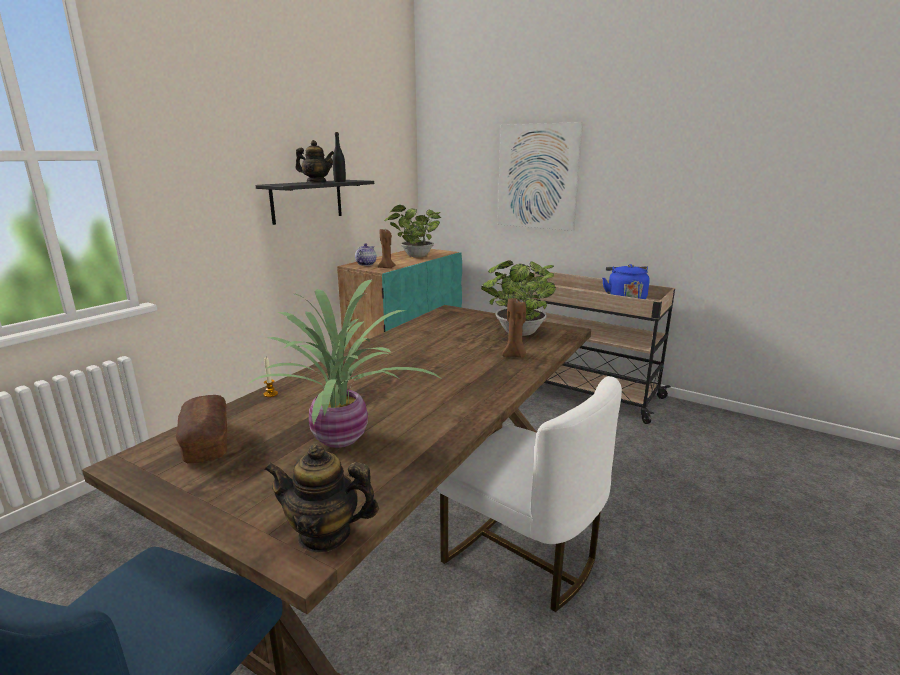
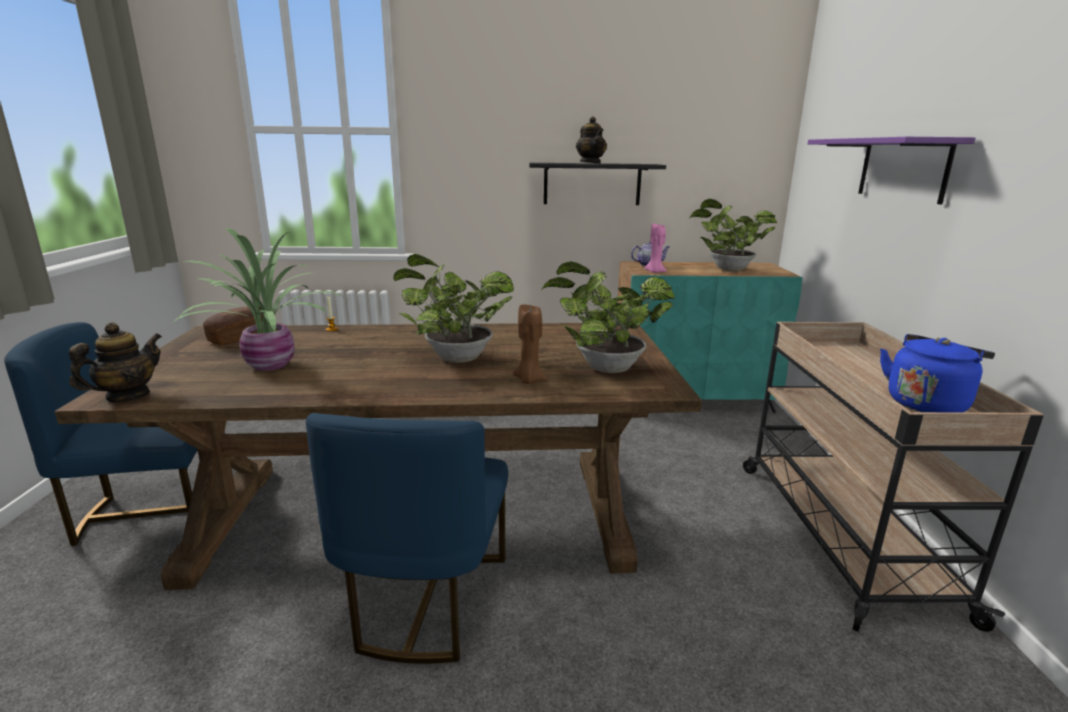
camera: 55 degrees right, 0 degrees up
teapot [264,444,379,553] -> teapot turned 60 degrees clockwise [69,322,162,403]
black bottle [332,132,346,182] -> none
brown candle [378,227,396,268] -> pink candle [644,223,667,273]
white chair [437,376,622,612] -> blue chair [306,413,508,664]
picture [498,122,583,231] -> purple shelf [808,137,976,204]
none -> potted plant [393,254,514,363]

